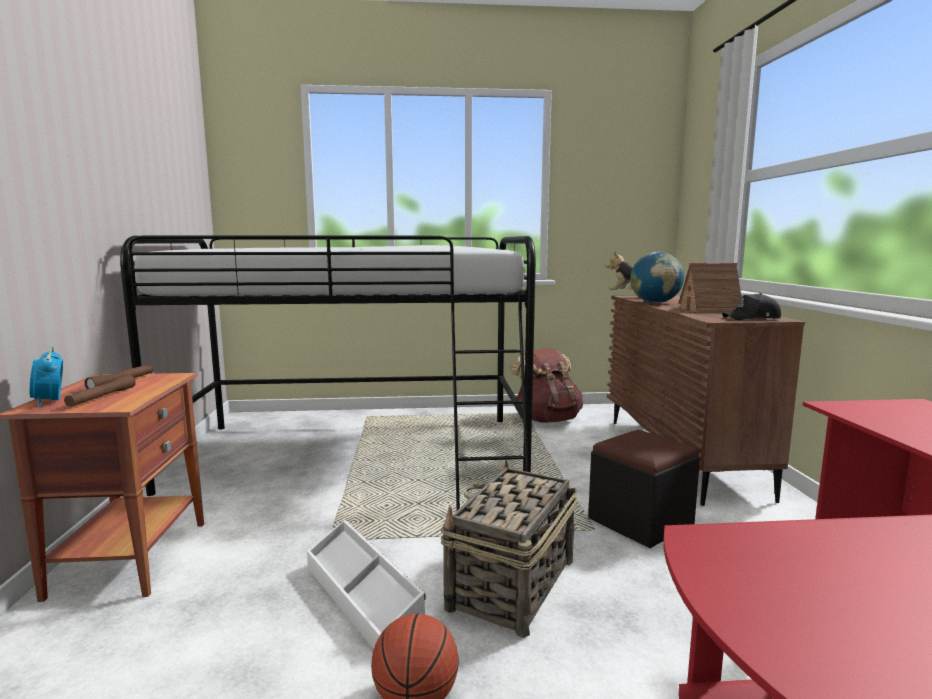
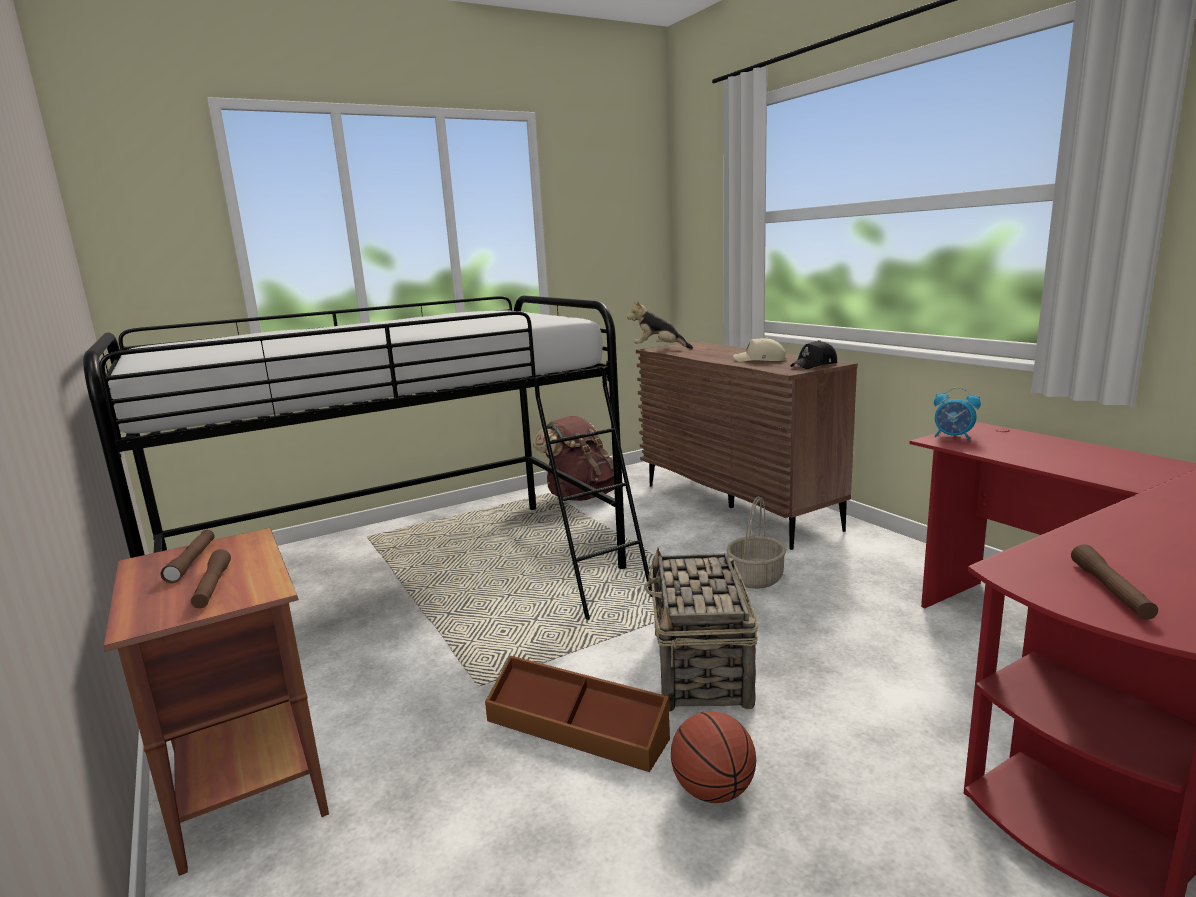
camera: 25 degrees left, 5 degrees up
alarm clock [30,345,63,407] -> alarm clock moved to [934,387,981,440]
white storage box [307,520,425,650] -> brown storage box [485,655,670,772]
black ottoman [588,430,700,548] -> basket [726,496,786,589]
globe [630,252,684,303] -> none
toy house [671,263,742,313] -> beige cap [733,338,787,362]
none -> brown flashlight [1071,544,1158,620]

